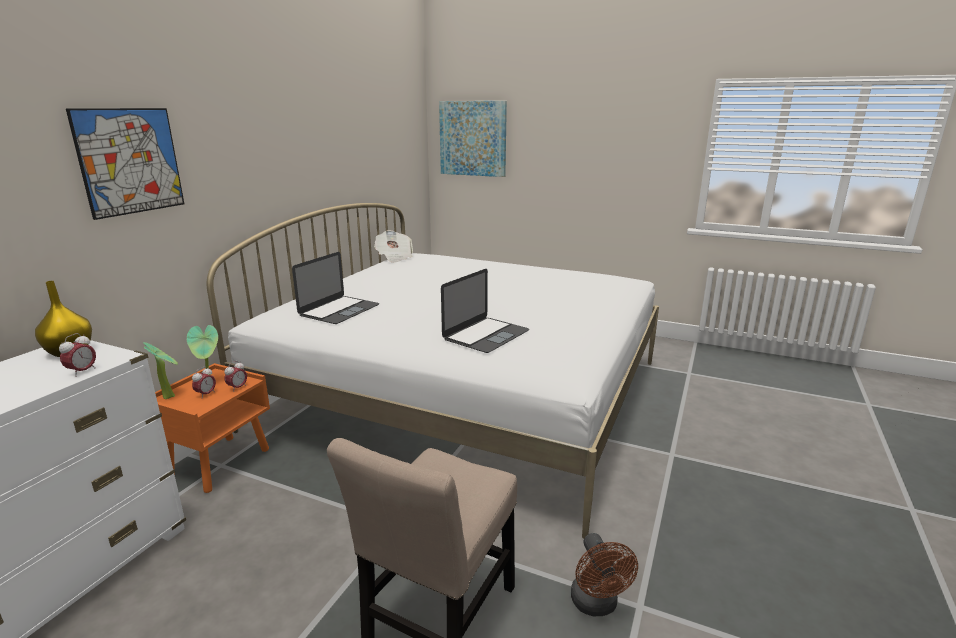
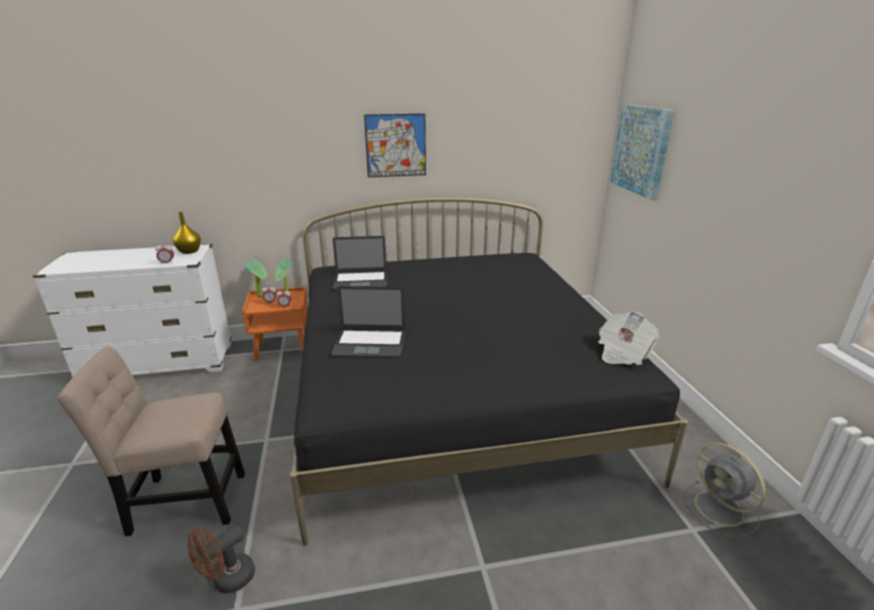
camera: 55 degrees right, 5 degrees up
picture [66,108,184,220] -> picture moved to [364,114,426,177]
white bed [207,203,659,539] -> black bed [290,197,688,546]
newspaper [374,230,413,263] -> newspaper moved to [598,311,660,365]
none -> grey fan [683,443,766,537]

